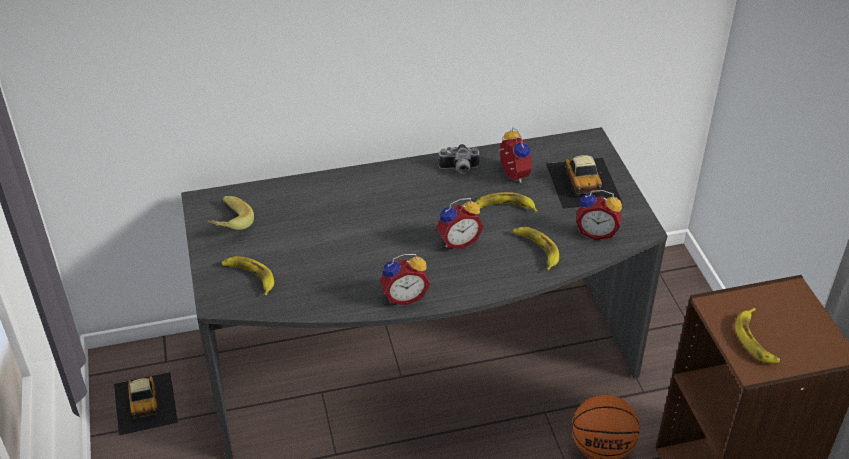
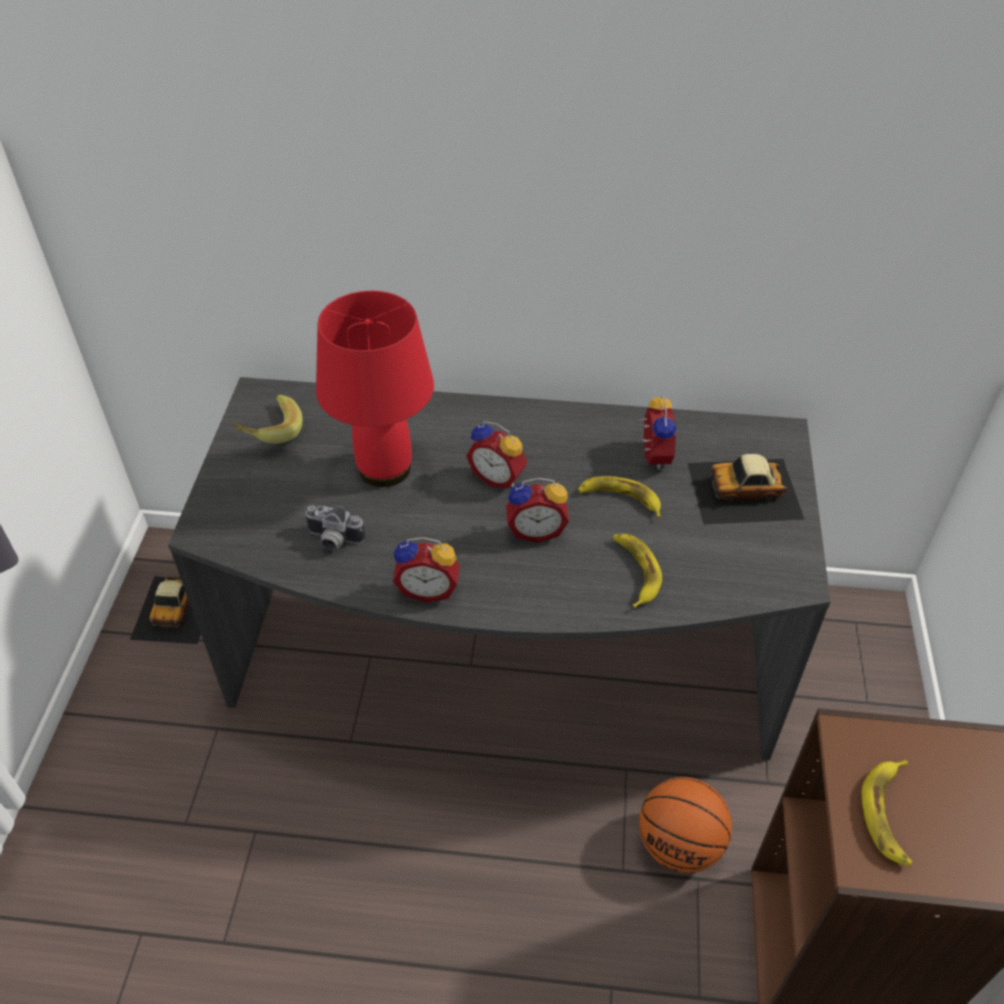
camera: 20 degrees right, 5 degrees up
banana [222,256,274,296] -> none
camera [438,144,481,174] -> camera moved to [304,505,365,550]
toy car [546,155,622,209] -> toy car turned 75 degrees clockwise [687,454,805,525]
alarm clock [576,190,622,240] -> alarm clock moved to [466,421,527,488]
none -> red table lamp [316,291,434,487]

